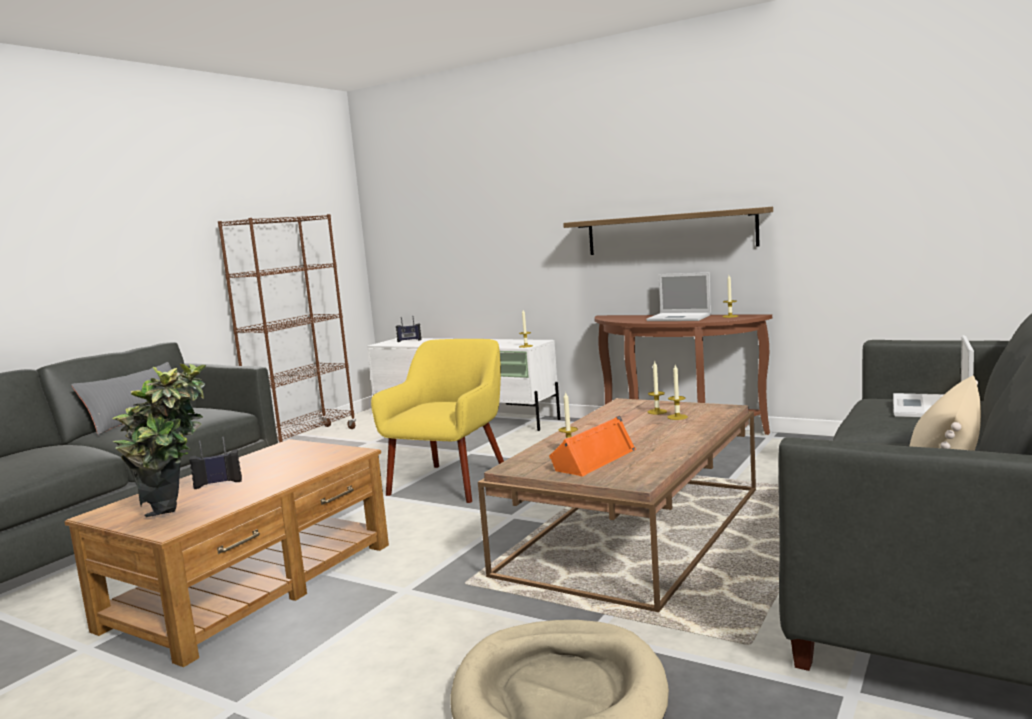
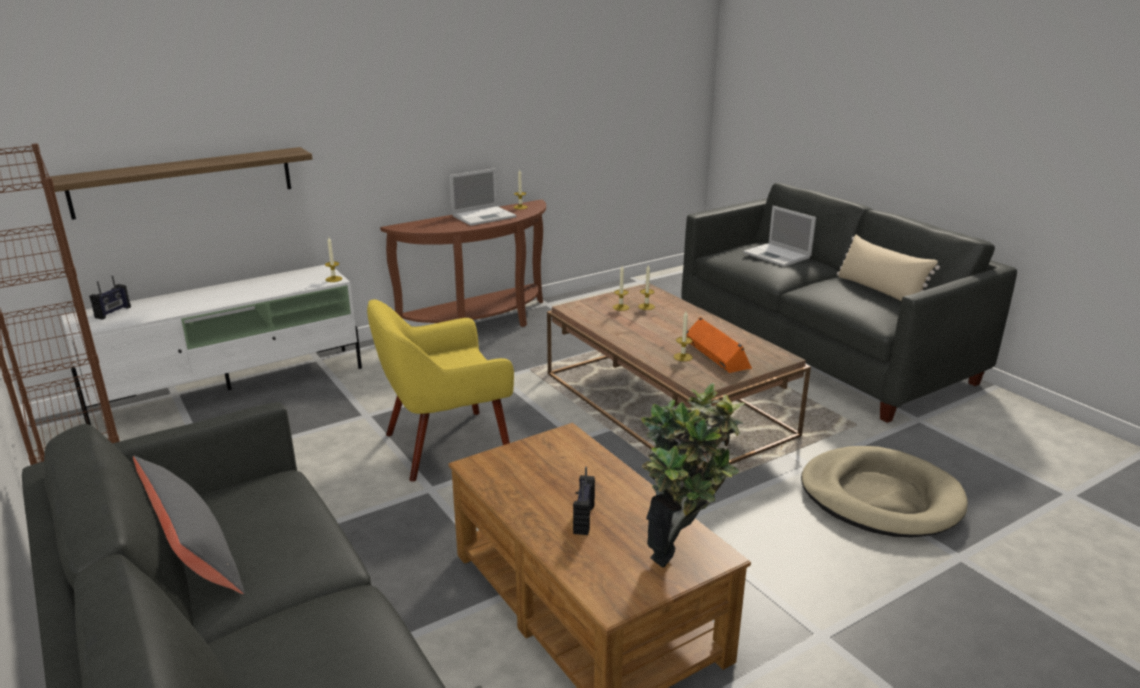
camera: 65 degrees left, 15 degrees up
yellow armchair [371,339,504,503] -> yellow armchair turned 75 degrees counterclockwise [367,299,514,482]
shelf [563,207,773,255] -> shelf moved to [46,147,312,220]

